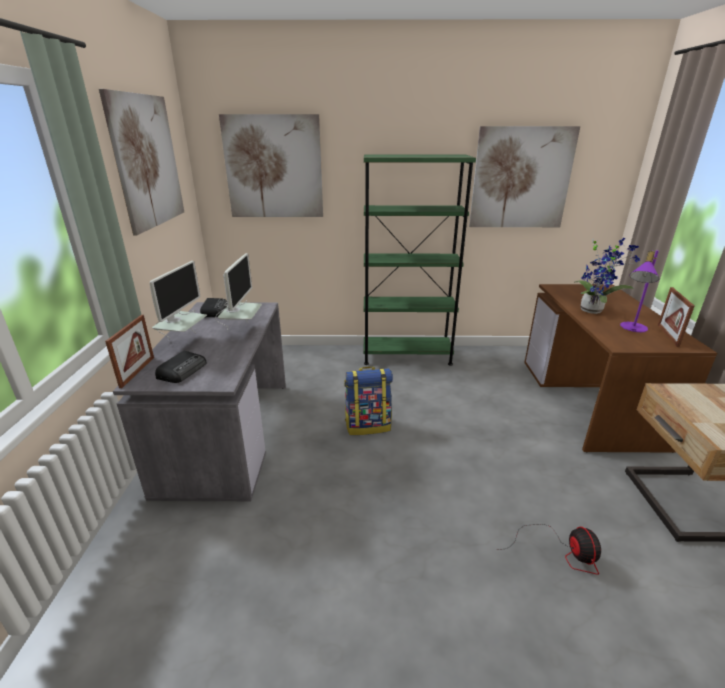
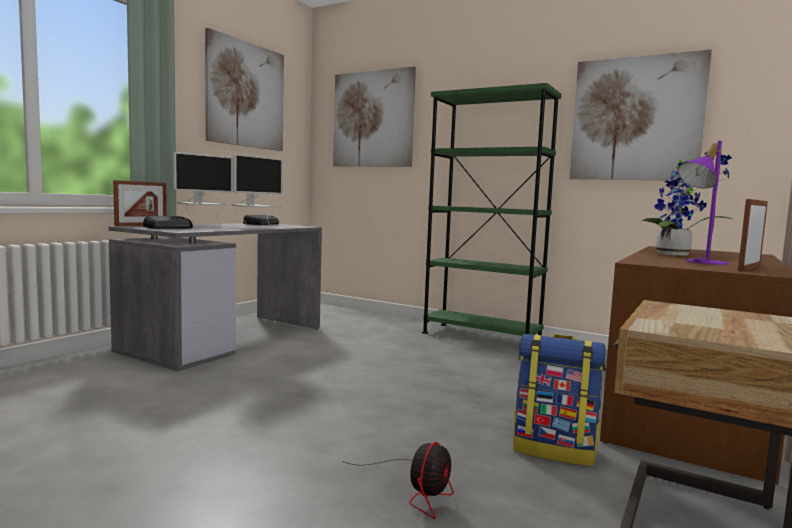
camera: 30 degrees right, 20 degrees down
backpack [344,366,393,435] -> backpack moved to [513,334,606,466]

